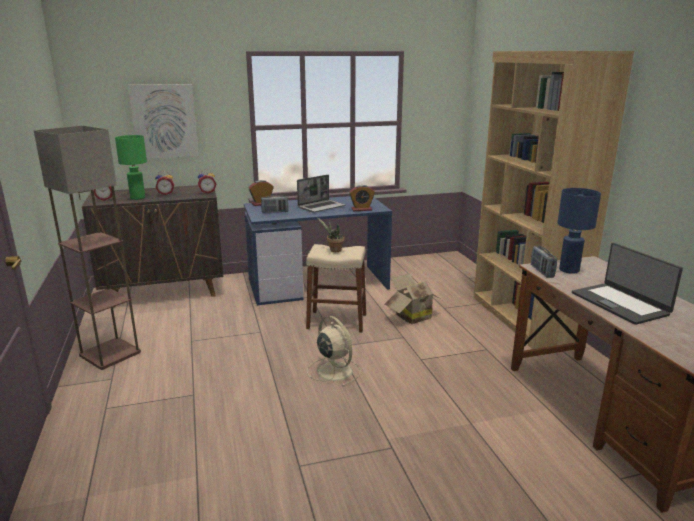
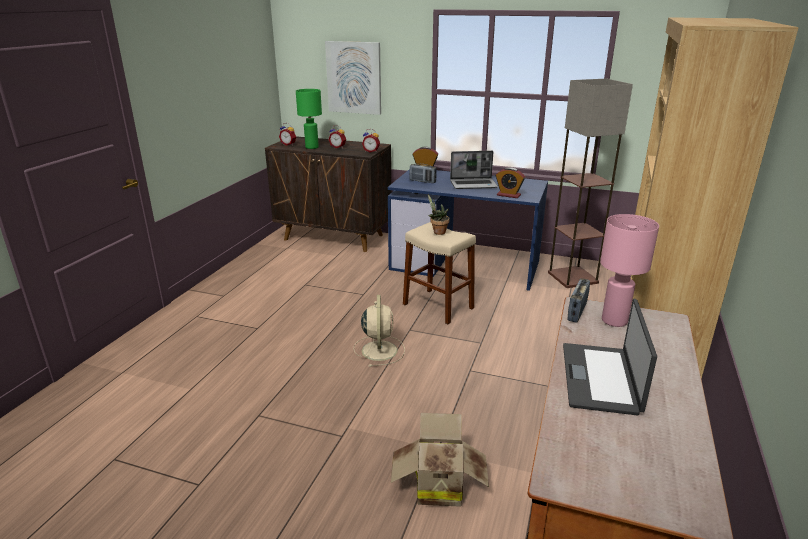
camera: 35 degrees right, 5 degrees up
floor lamp [34,125,141,370] -> floor lamp moved to [548,78,633,288]
cardboard box [385,273,442,324] -> cardboard box moved to [391,413,489,507]
blue table lamp [557,188,601,274] -> pink table lamp [600,214,659,327]

